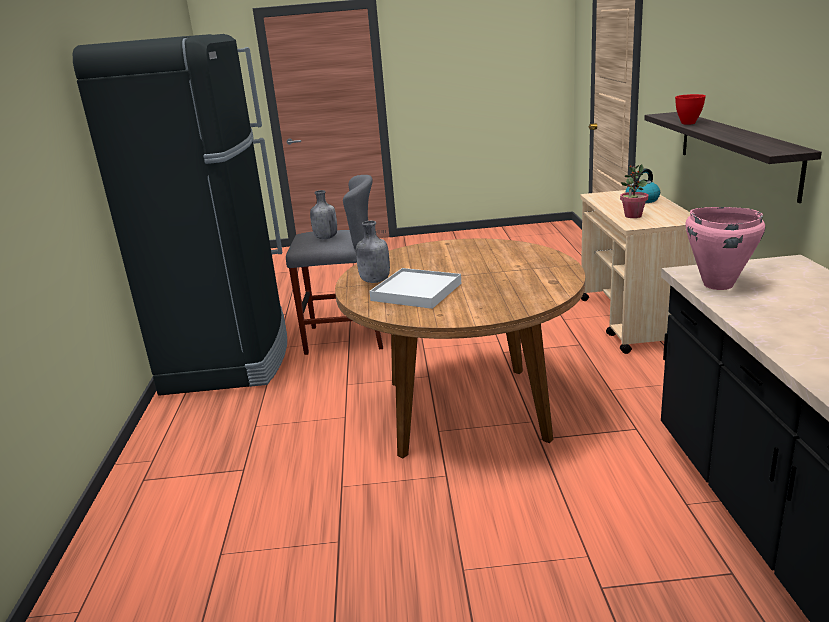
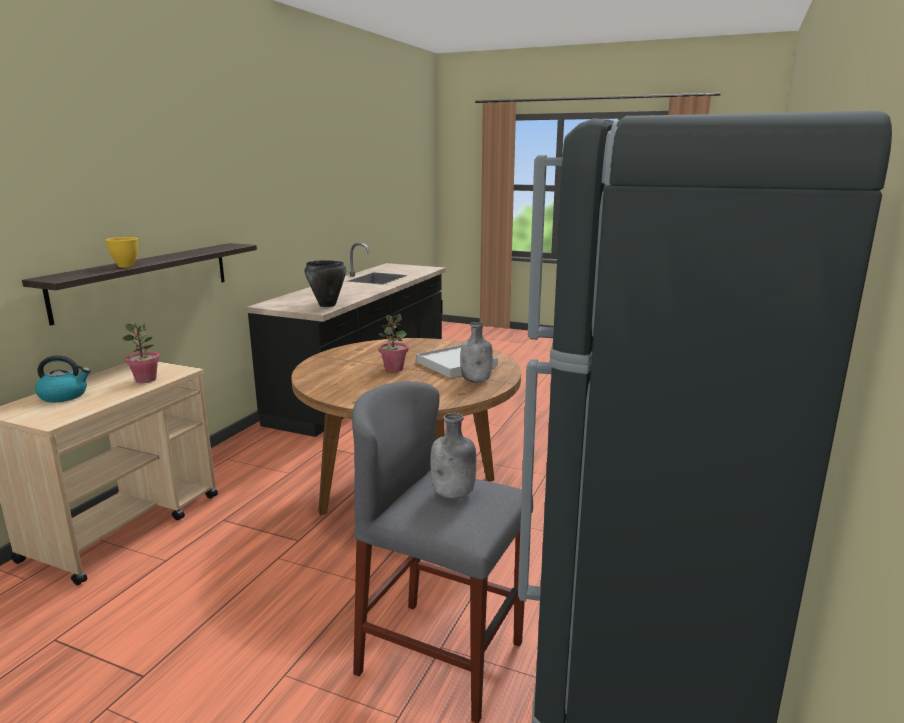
camera: 155 degrees left, 5 degrees down
red bowl [675,94,706,125] -> yellow bowl [105,237,138,268]
pink cooking pot [685,207,765,290] -> black cooking pot [305,260,346,307]
none -> potted plant [379,313,409,372]

